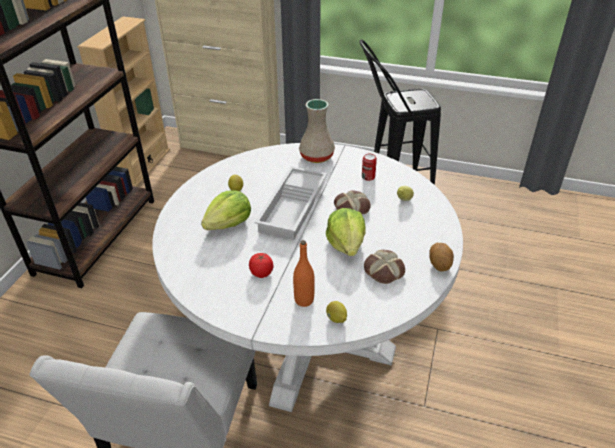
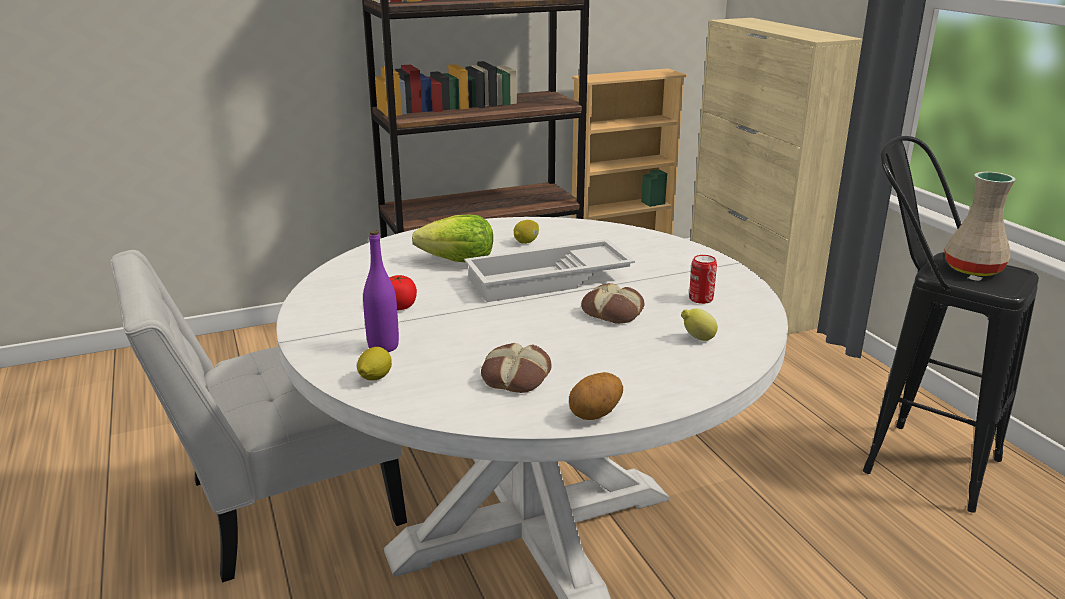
camera: 50 degrees right, 15 degrees down
orange bottle [293,240,315,307] -> purple bottle [363,230,399,352]
beige vase [299,99,335,163] -> beige vase moved to [944,172,1016,276]
lettuce [326,208,366,256] -> none

